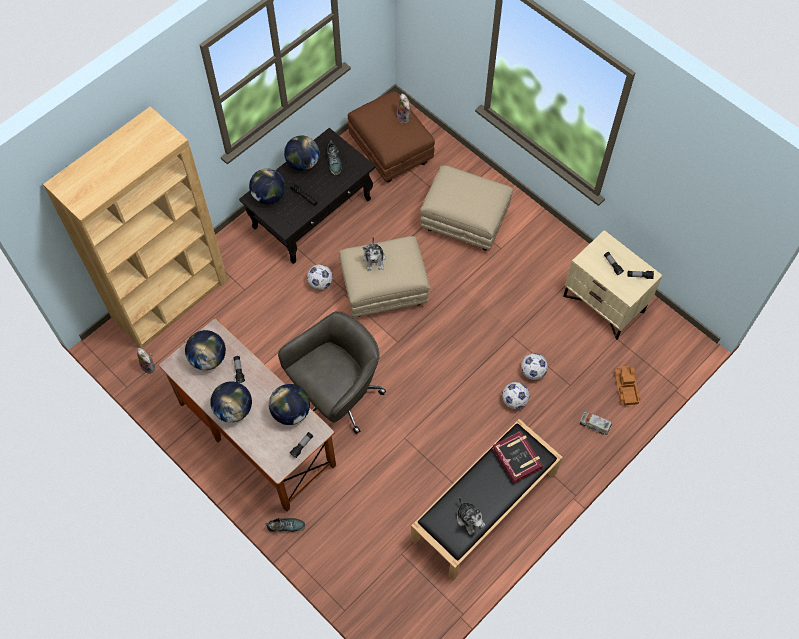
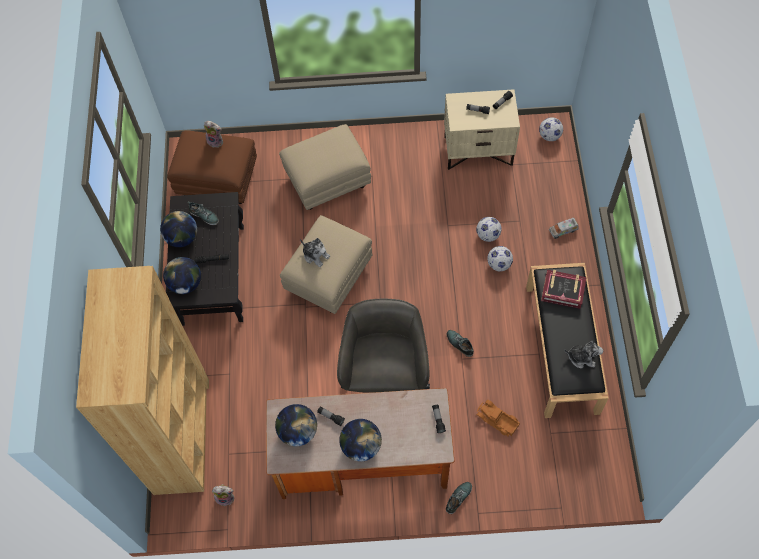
camera: 45 degrees left, 0 degrees up
globe [269,384,310,425] -> none
football [307,264,333,290] -> football moved to [539,117,563,141]
toy truck [615,366,640,406] -> toy truck moved to [476,400,520,437]
none -> shoe [447,330,474,357]

